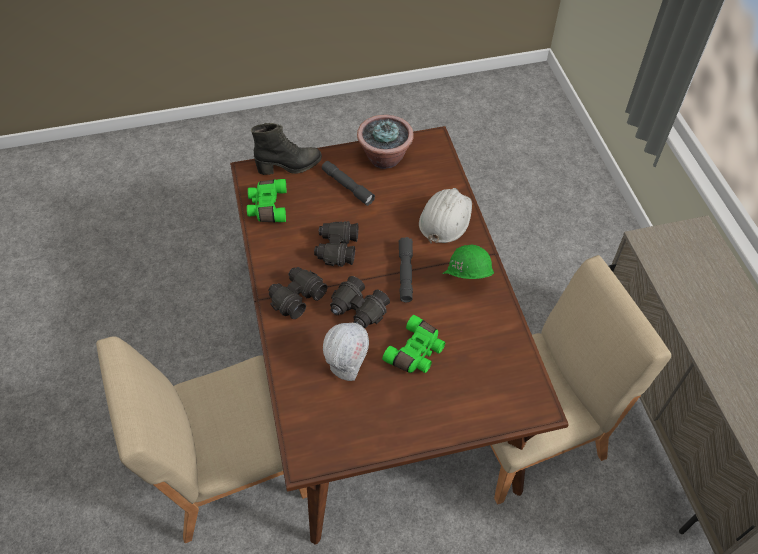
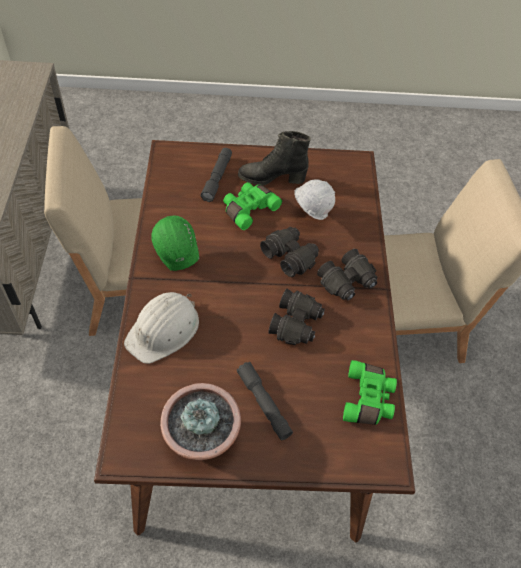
camera: 170 degrees left, 0 degrees up
black boot [251,123,322,175] -> black boot moved to [238,131,311,186]
grey flashlight [399,237,413,302] -> grey flashlight moved to [200,148,232,202]

